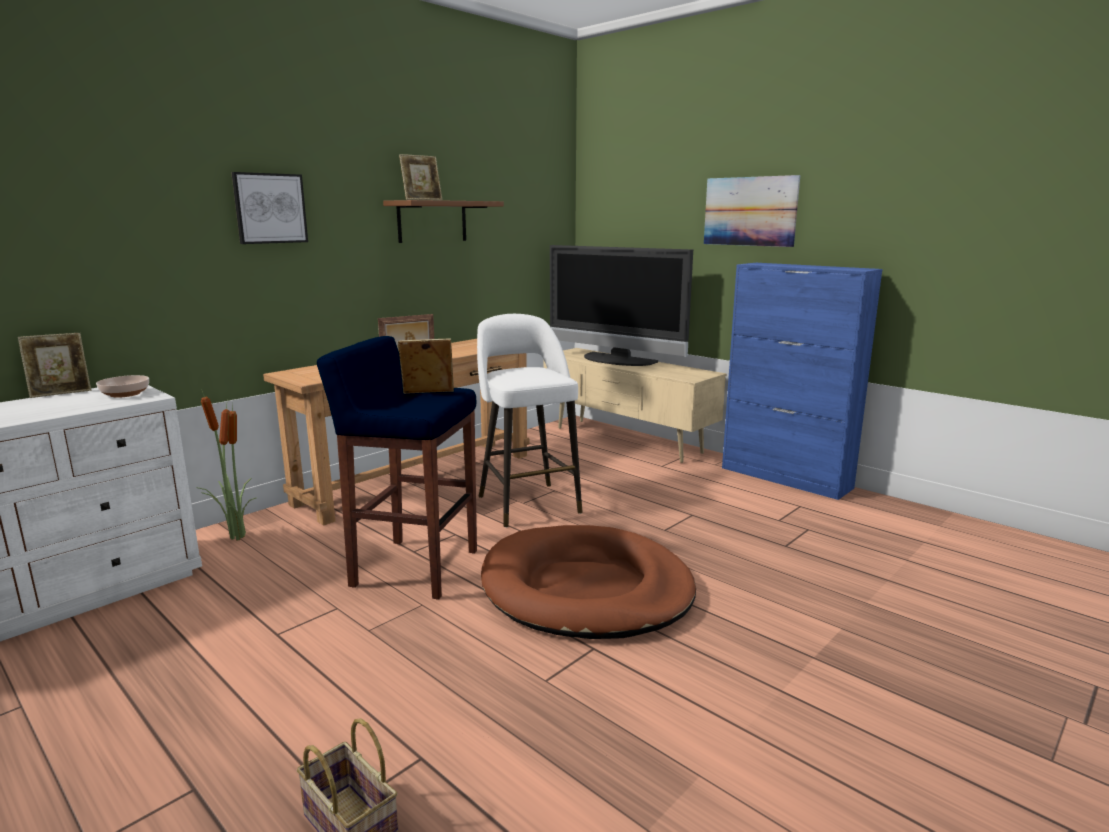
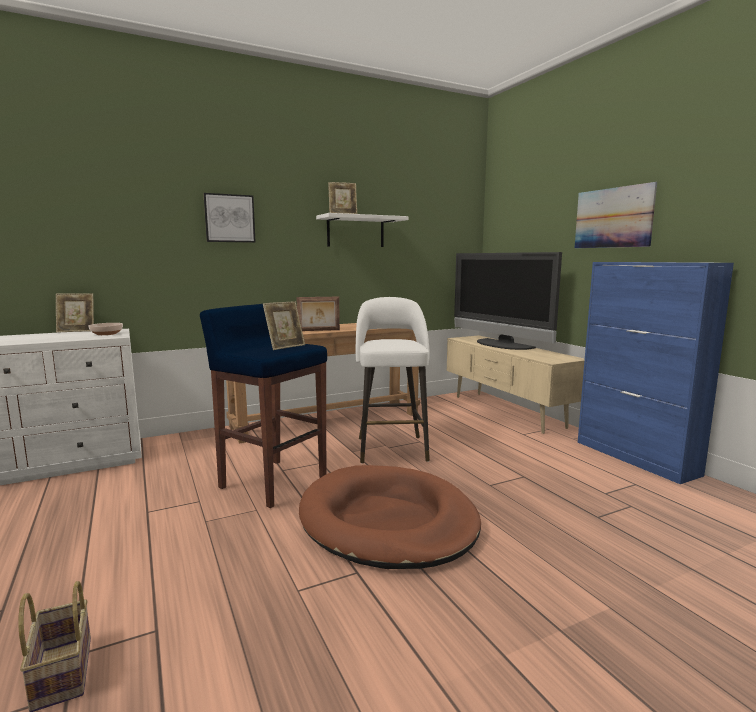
camera: 20 degrees right, 5 degrees down
potted plant [196,389,257,541] -> none
brown shelf [383,200,504,243] -> white shelf [316,213,408,247]
picture frame [398,339,454,394] -> picture frame turned 120 degrees clockwise [263,301,305,350]

